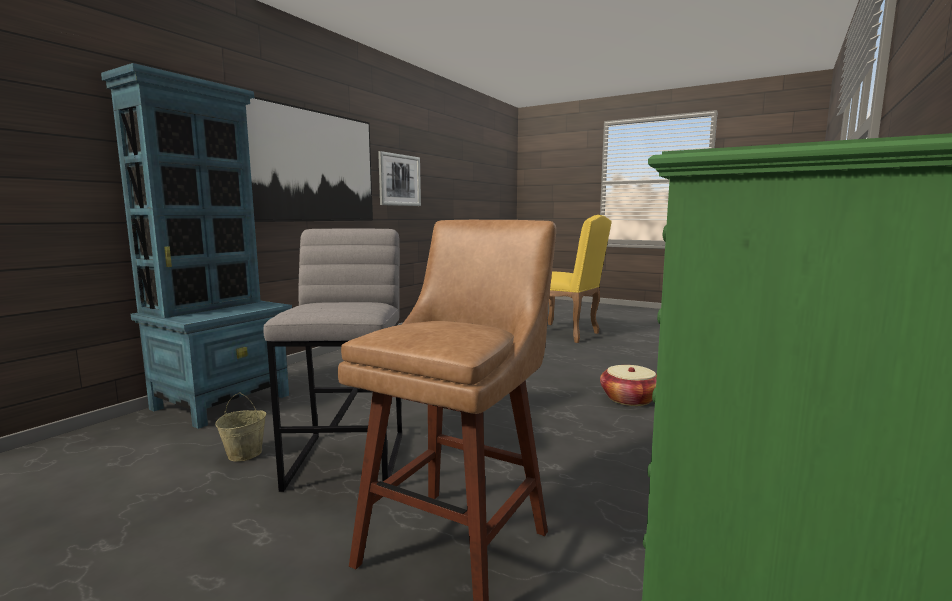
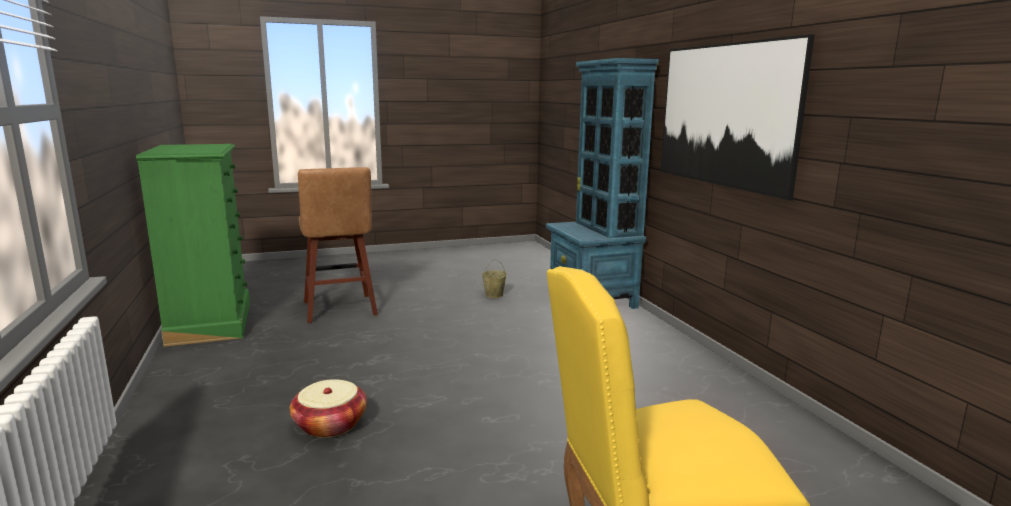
camera: 130 degrees right, 5 degrees up
grey stool [263,228,402,492] -> none
picture [378,151,421,206] -> none

